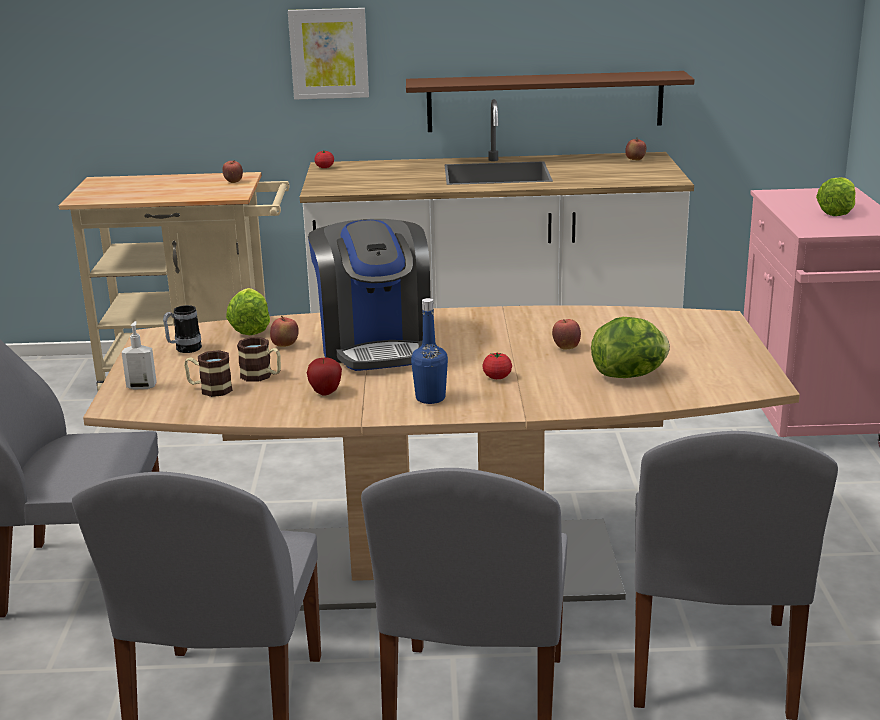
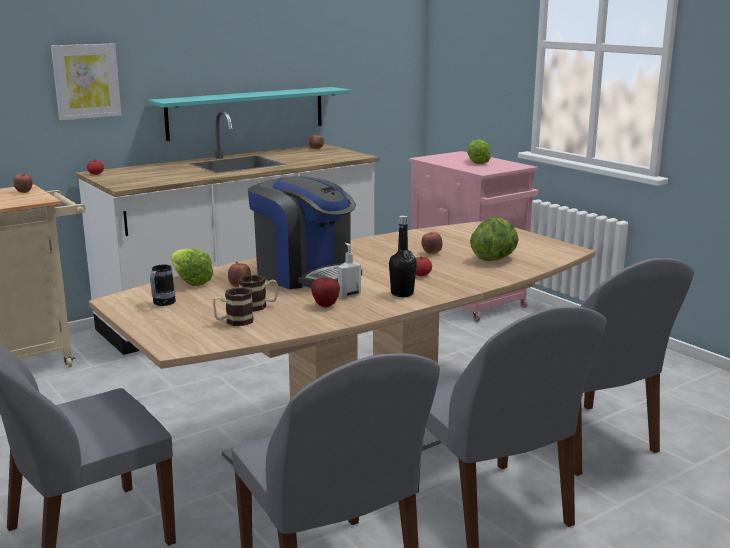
camera: 35 degrees left, 5 degrees down
soap dispenser [121,321,157,389] -> soap dispenser moved to [338,243,361,298]
brown shelf [406,71,695,132] -> turquoise shelf [148,87,351,141]
blue bottle [411,298,448,404] -> black bottle [389,215,417,297]

